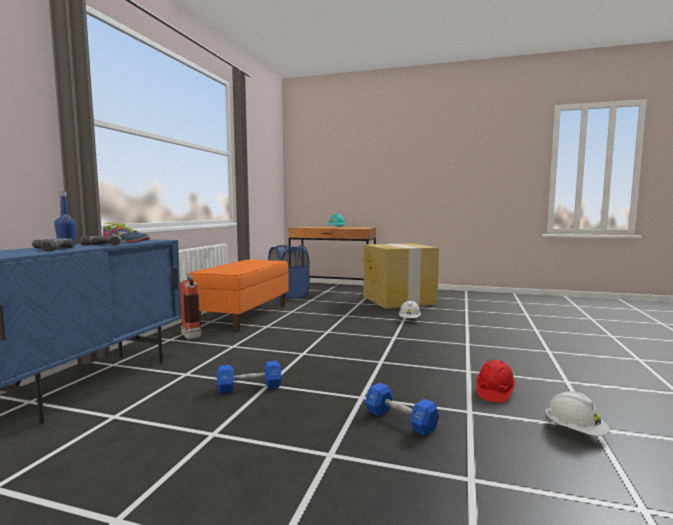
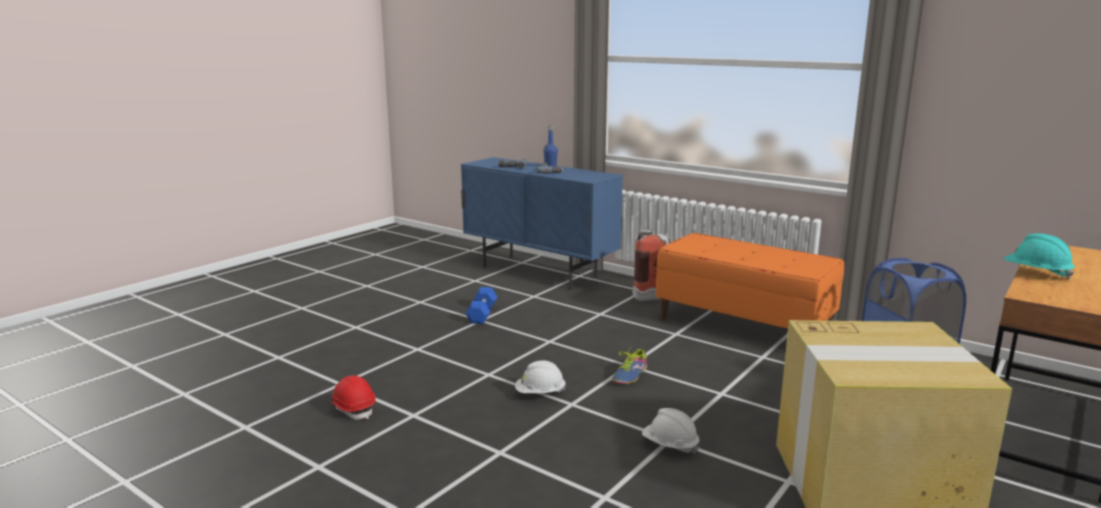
camera: 110 degrees right, 10 degrees up
shoe [103,223,150,242] -> shoe moved to [612,345,647,384]
blue dumbbell [365,383,439,436] -> none
white hard hat [545,391,609,436] -> white hard hat moved to [515,360,566,393]

